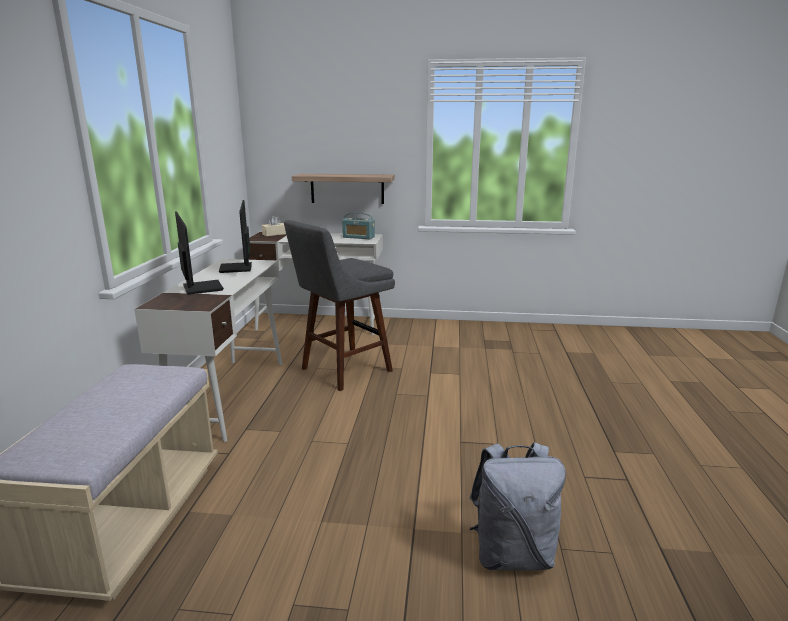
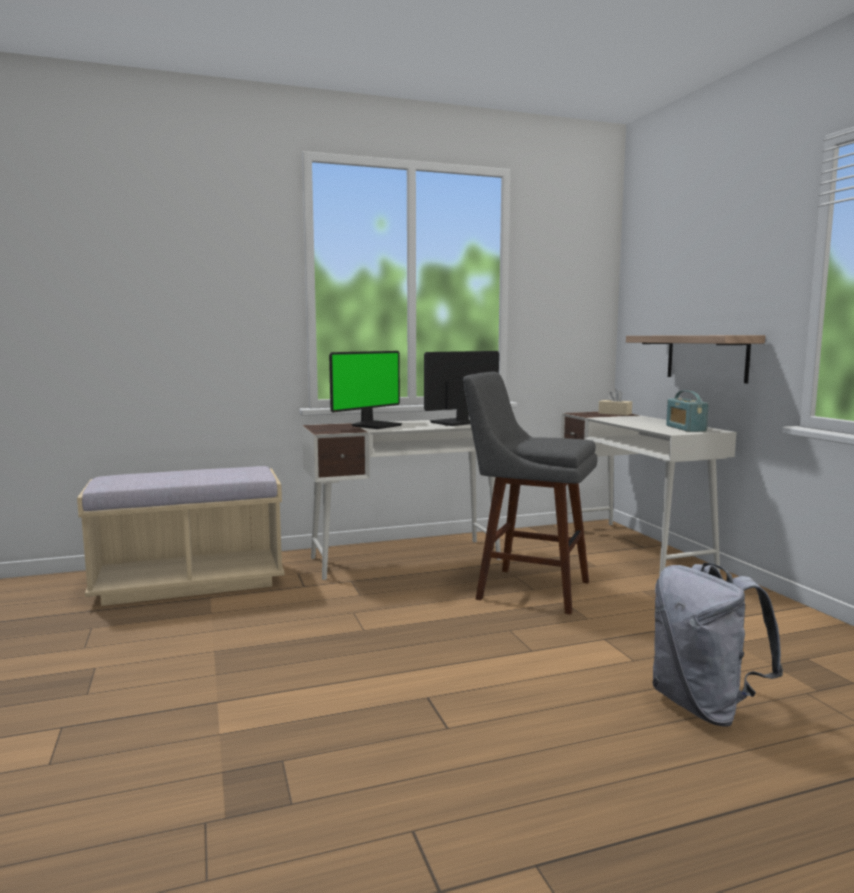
camera: 65 degrees right, 10 degrees down
grey backpack [470,442,566,570] -> grey backpack moved to [652,563,783,727]

